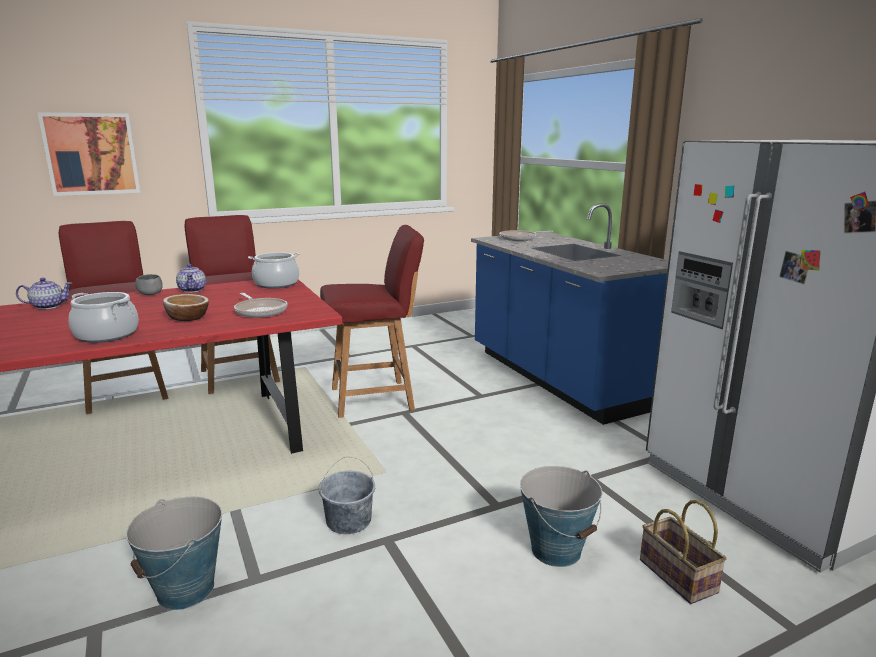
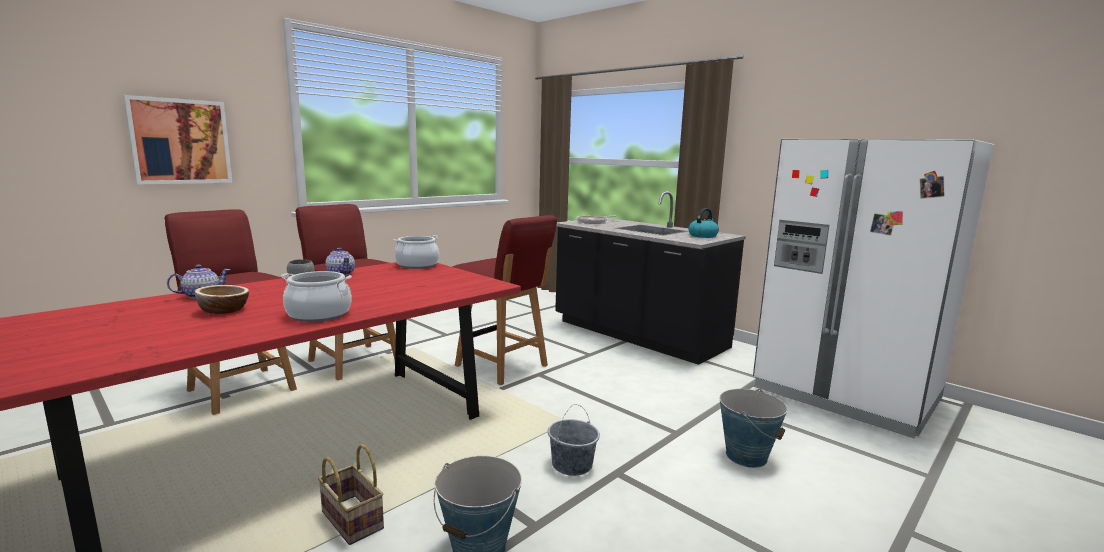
camera: 20 degrees left, 5 degrees down
bowl [163,294,209,321] -> bowl moved to [195,285,249,314]
frying pan [234,293,287,318] -> none
red chair [320,225,424,418] -> red chair turned 75 degrees clockwise [453,215,557,385]
blue counter [471,203,669,425] -> black counter [555,191,746,365]
basket [640,500,727,604] -> basket moved to [318,444,384,545]
none -> kettle [688,208,719,238]

